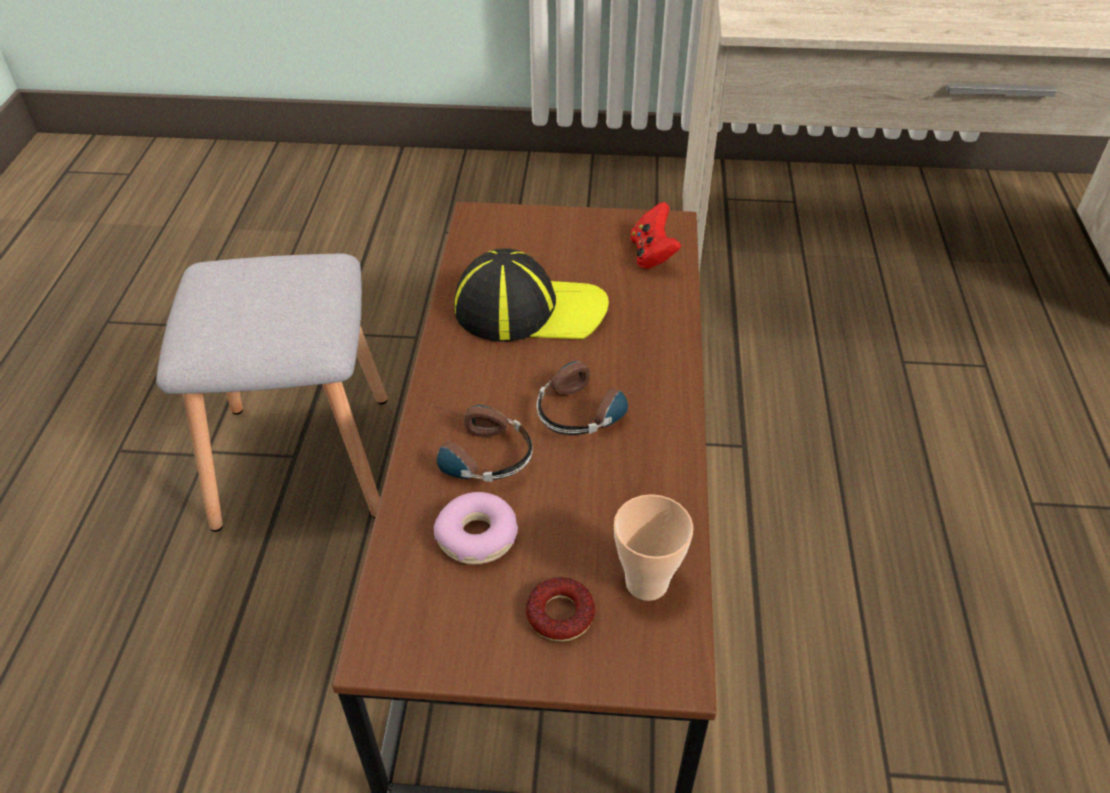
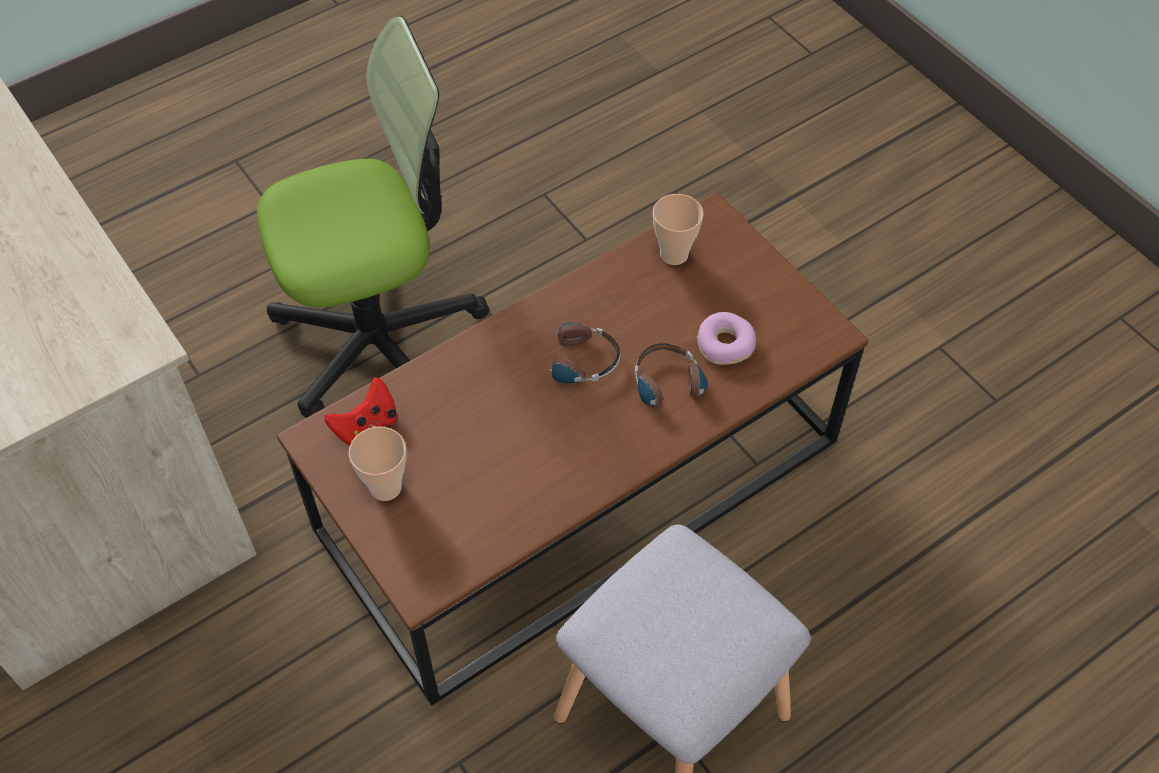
camera: 130 degrees left, 10 degrees up
cap [454,248,609,342] -> none
donut [526,577,595,642] -> none
none -> office chair [257,16,489,418]
none -> cup [348,427,407,501]

